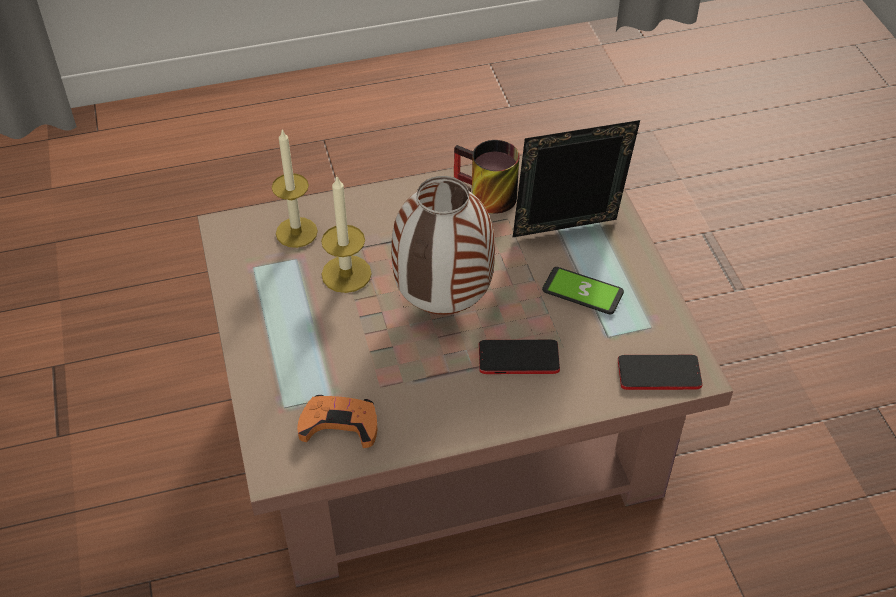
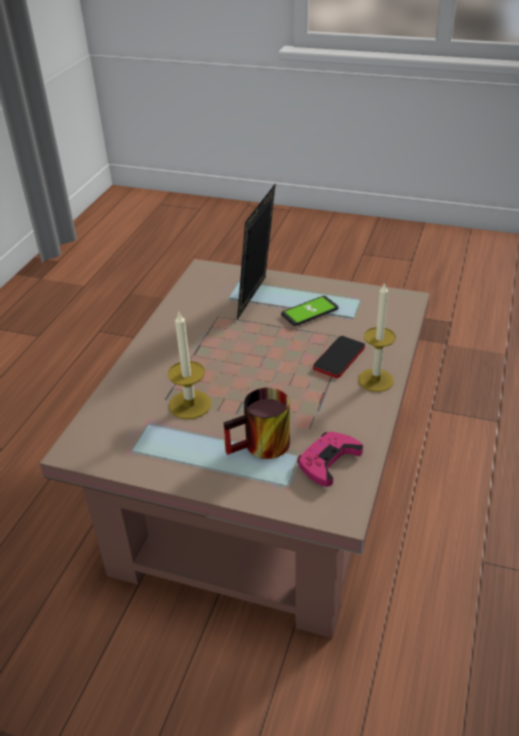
camera: 55 degrees left, 10 degrees down
candle [272,129,318,248] -> candle moved to [358,282,396,392]
orange game controller [297,395,377,448] -> pink game controller [297,432,363,487]
vase [391,176,495,315] -> none
mug [454,140,519,214] -> mug moved to [224,388,290,459]
phone [618,355,703,390] -> none

